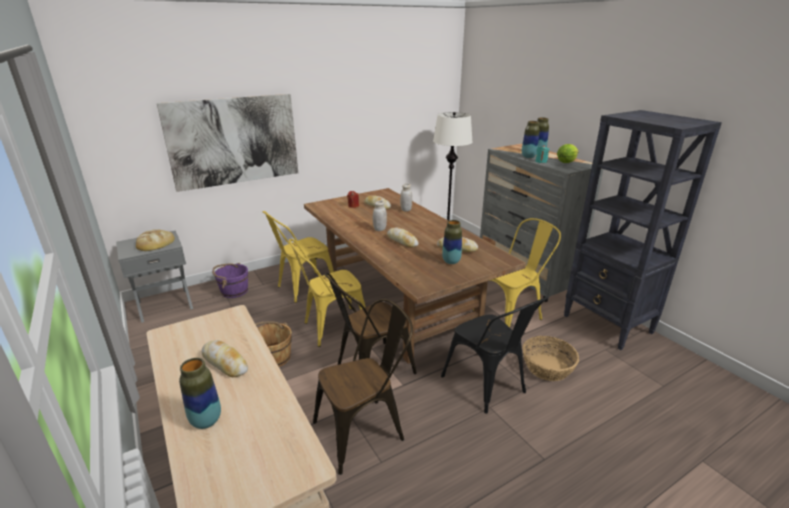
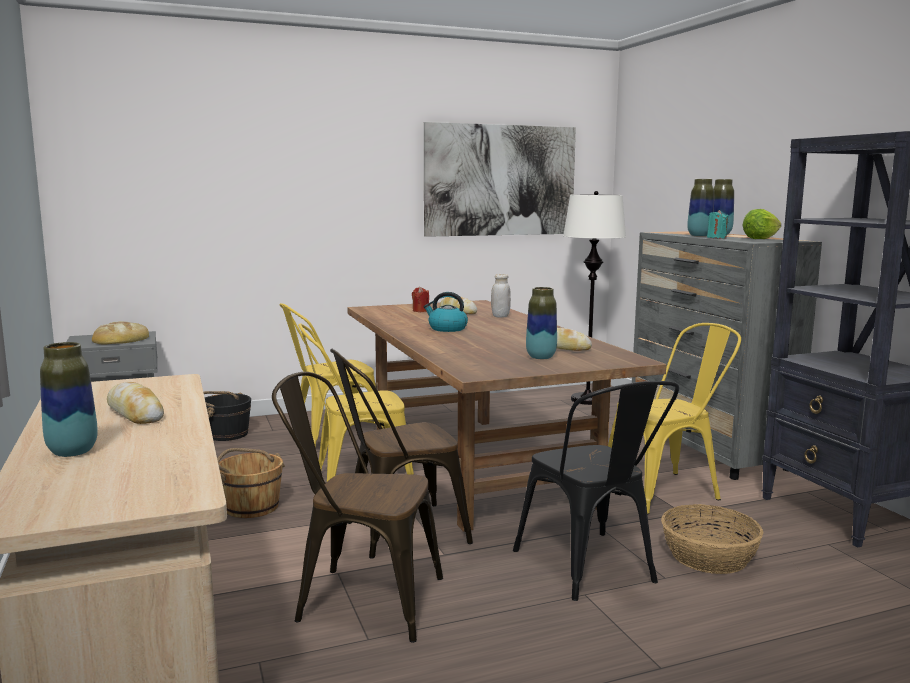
camera: 10 degrees right, 15 degrees down
picture [157,94,298,192] -> picture moved to [424,122,576,237]
purple bucket [212,263,248,298] -> black bucket [203,391,251,441]
brown chair [313,299,413,475] -> brown chair turned 150 degrees counterclockwise [272,372,443,643]
white jar [373,200,387,231] -> kettle [423,292,468,332]
bread [387,227,419,248] -> none

